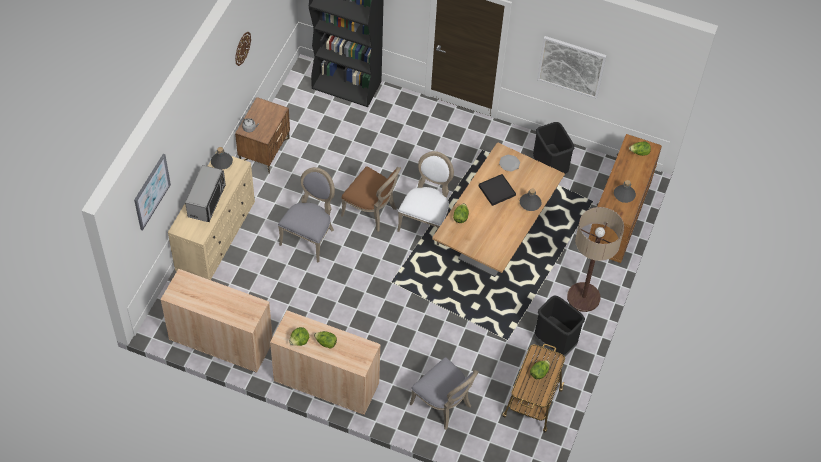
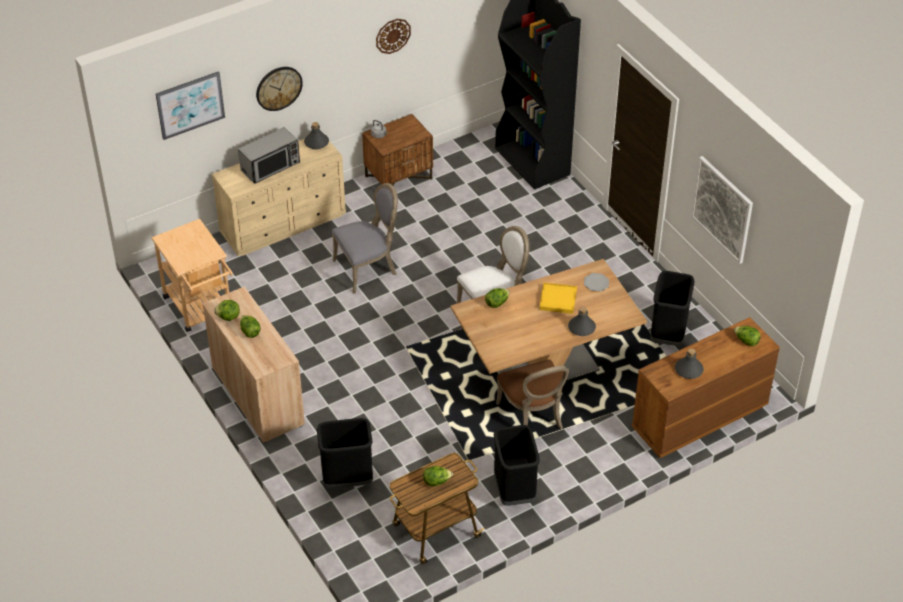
camera: 40 degrees right, 10 degrees down
beige cabinet [160,269,273,373] -> beige cart [151,219,233,332]
brown chair [341,166,401,232] -> brown chair moved to [496,360,569,429]
grey chair [410,357,479,430] -> black trash can [317,418,373,488]
black tray [479,174,516,206] -> yellow tray [539,283,577,314]
floor lamp [567,207,624,312] -> none
none -> wall clock [256,67,303,111]

